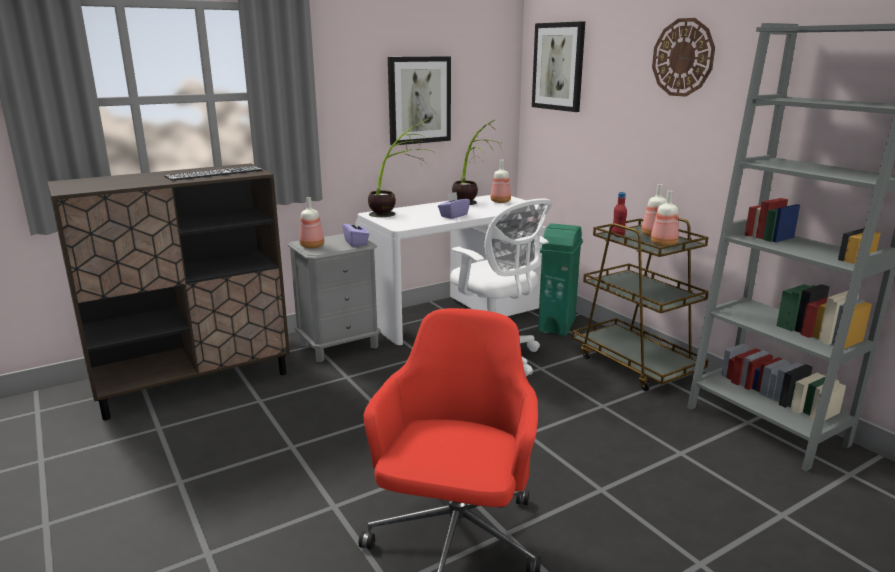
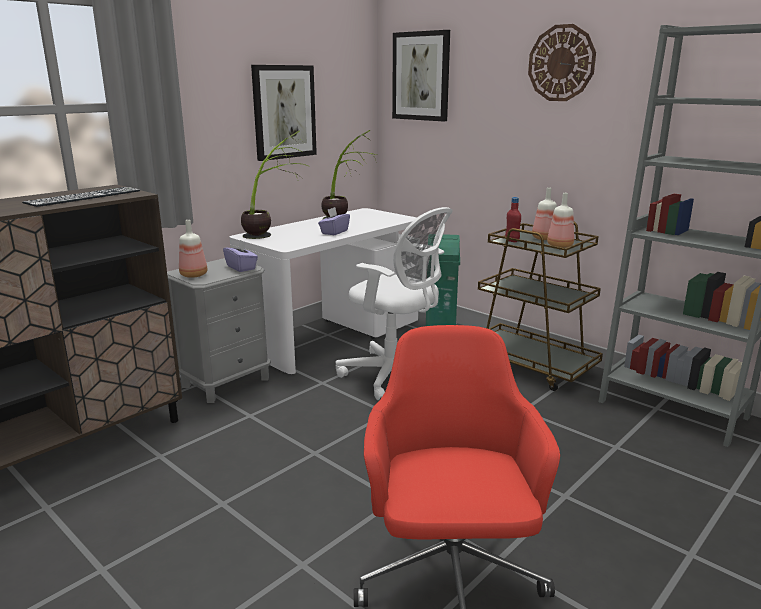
camera: 15 degrees left, 0 degrees up
bottle [491,160,511,203] -> none

